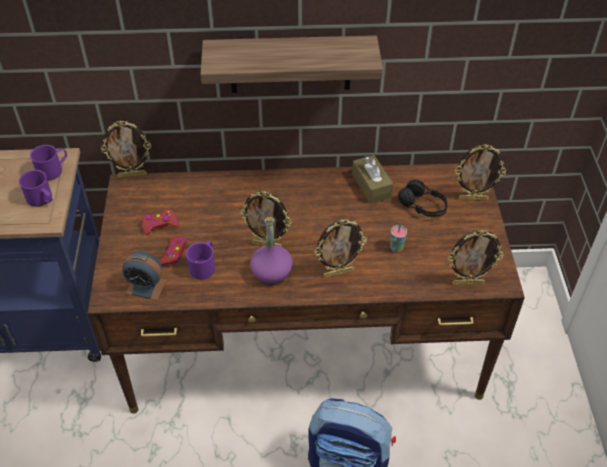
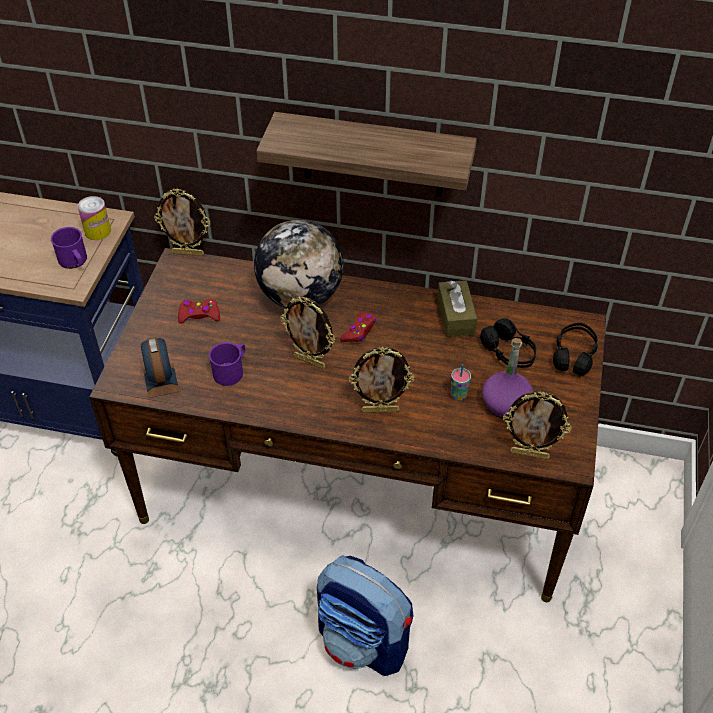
camera: 15 degrees right, 0 degrees up
purple mug [30,145,67,181] -> can [78,196,111,240]
alarm clock [122,251,167,300] -> alarm clock turned 135 degrees counterclockwise [141,337,179,398]
red game controller [160,236,187,266] -> red game controller moved to [340,312,376,342]
purple bottle [250,217,293,285] -> purple bottle moved to [482,338,533,419]
picture frame [455,144,506,201] -> black headphones [553,323,598,375]
none -> globe [254,220,344,308]

